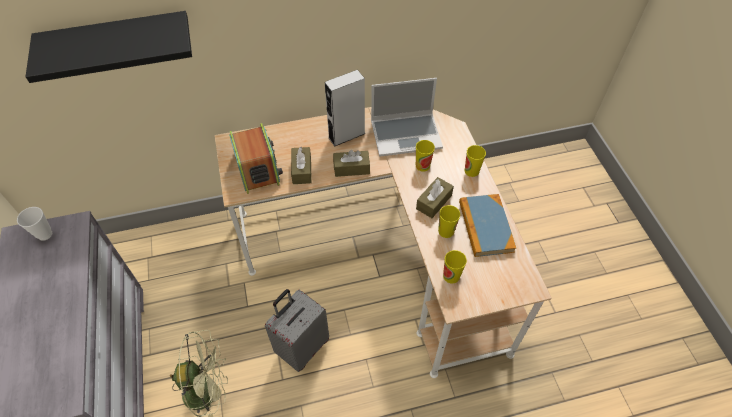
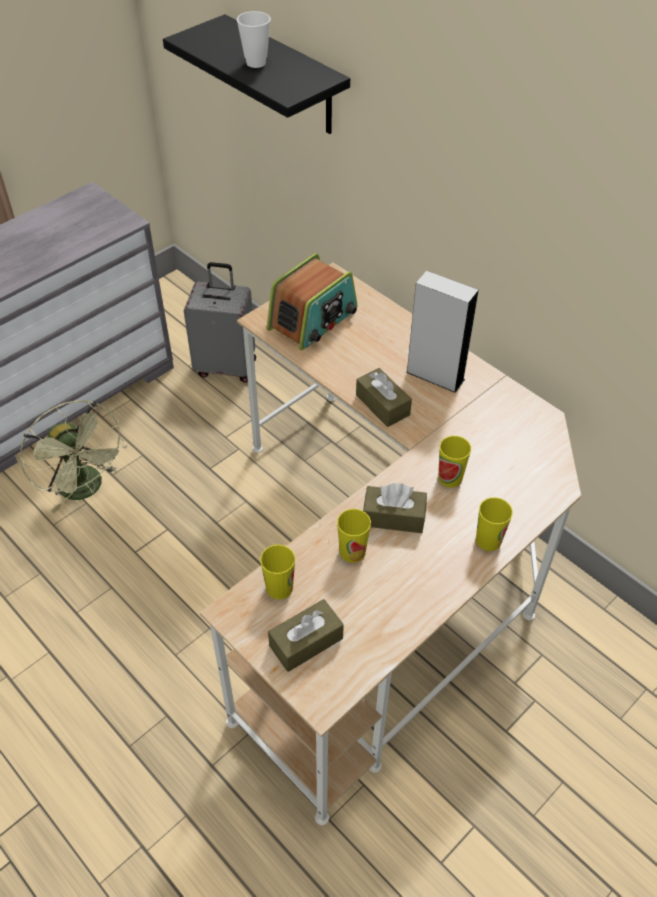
camera: 60 degrees right, 5 degrees down
cup [17,207,52,241] -> cup moved to [237,11,271,68]
grey suitcase [265,289,329,372] -> grey suitcase moved to [184,262,256,383]
brown tissue box [291,147,312,184] -> brown tissue box moved to [268,599,344,672]
laptop [371,78,443,156] -> none
book [459,194,516,257] -> none

